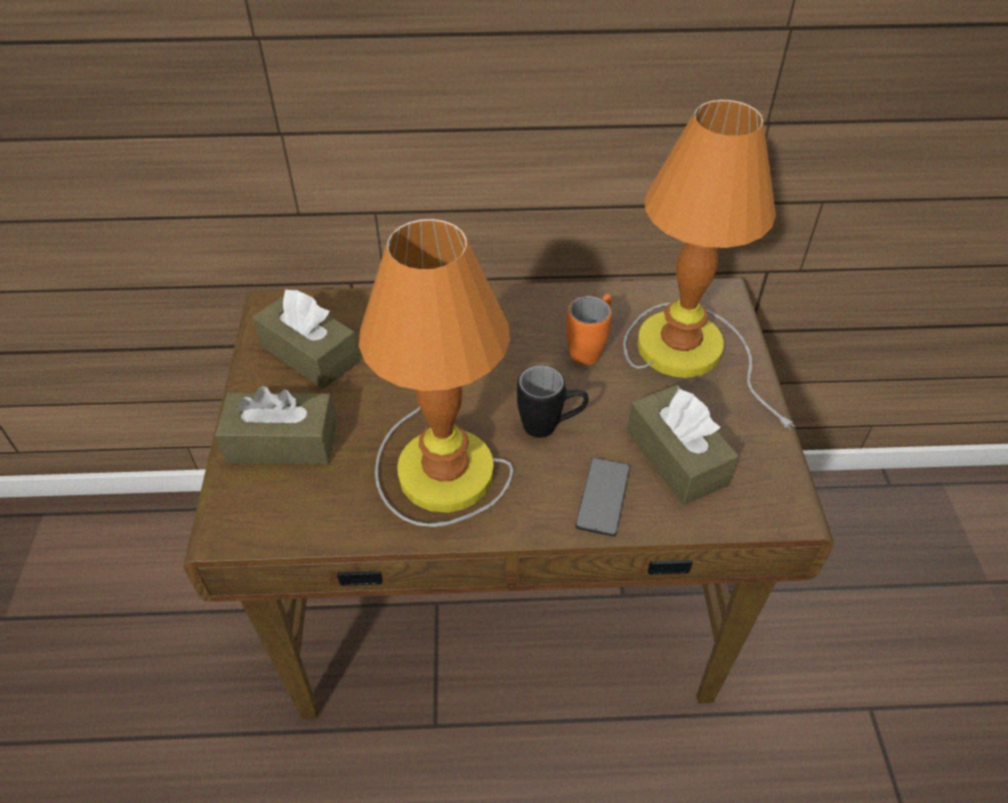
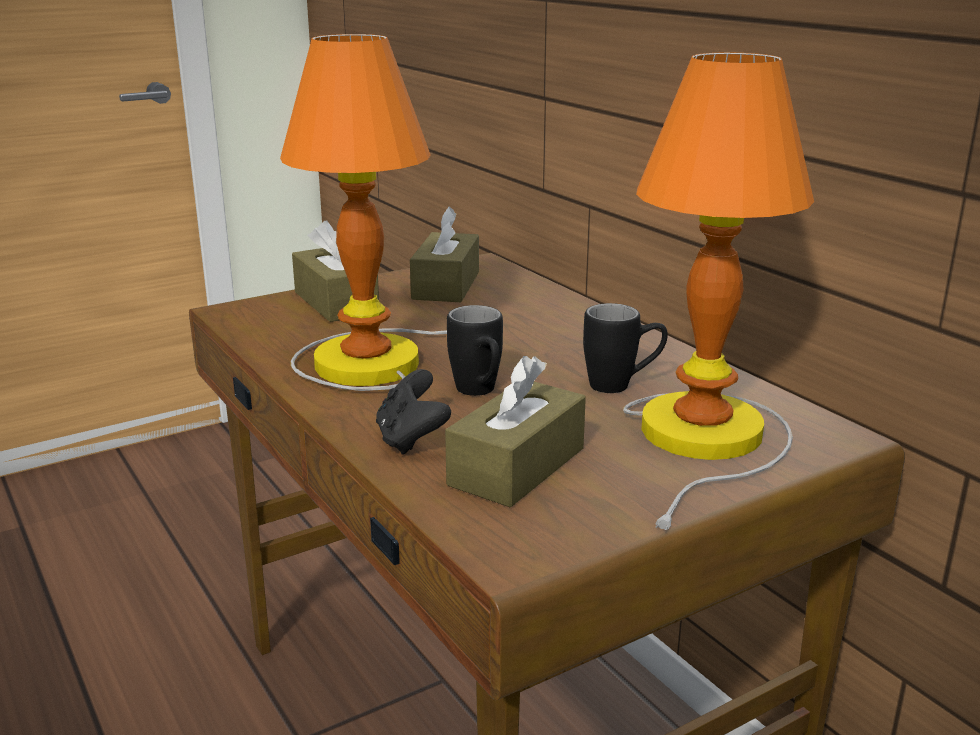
camera: 60 degrees right, 25 degrees down
orange mug [566,294,612,365] -> black mug [583,303,668,393]
phone [575,458,630,536] -> black game controller [376,369,451,455]

